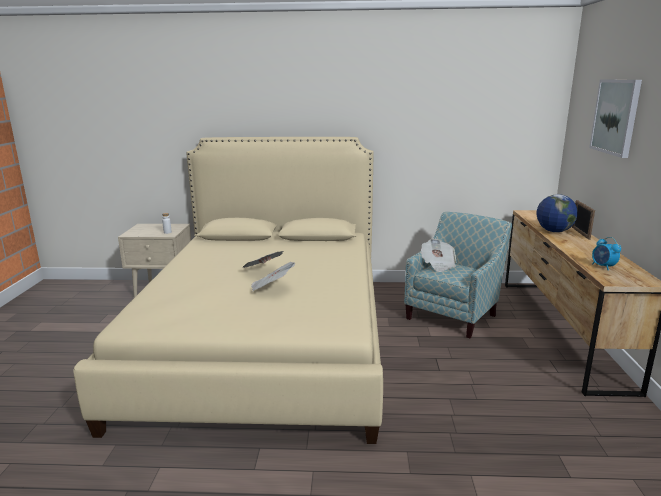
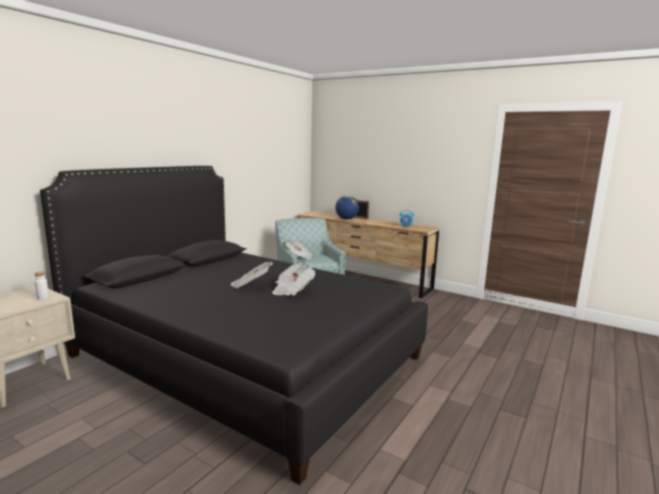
camera: 60 degrees left, 5 degrees down
beige bed [73,137,383,444] -> black bed [40,166,428,485]
picture [589,79,642,158] -> none

